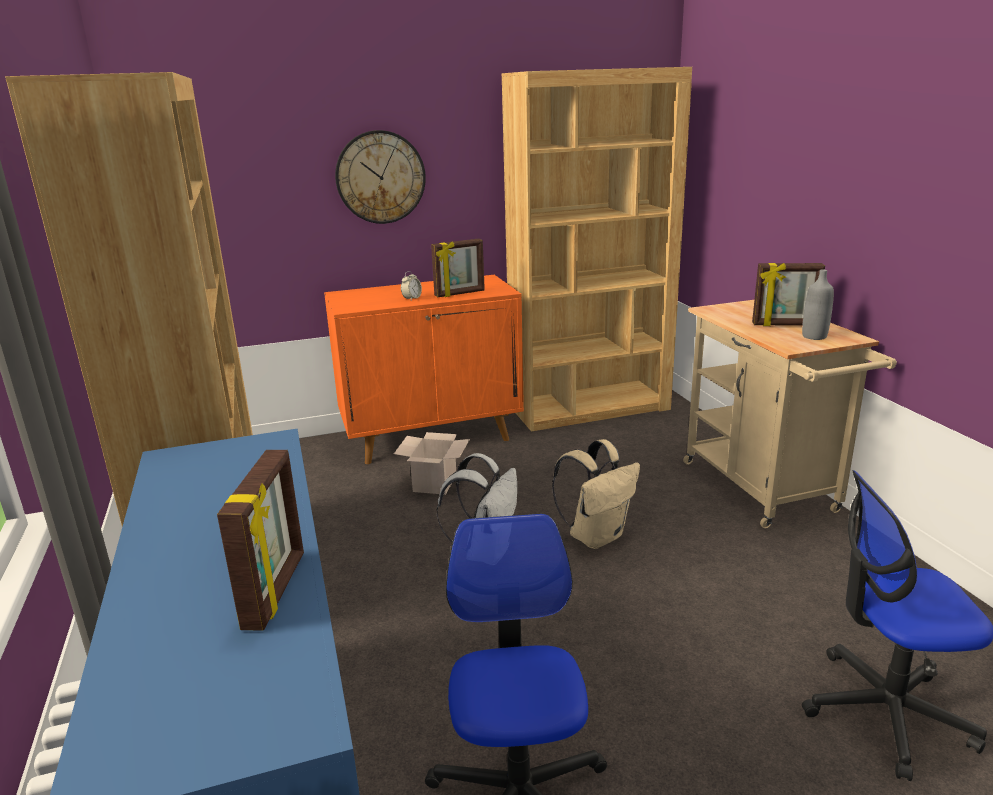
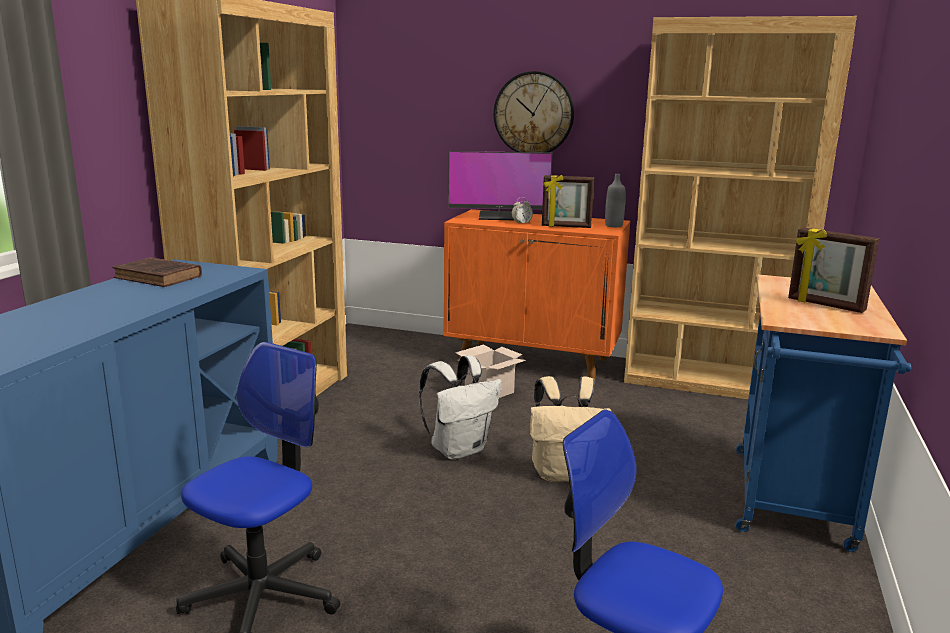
camera: 35 degrees right, 5 degrees down
picture frame [217,450,304,631] -> none
beige cart [683,300,897,529] -> blue cart [736,275,912,552]
grey bottle [802,269,834,340] -> grey bottle moved to [605,174,626,227]
none -> brown book [112,257,202,287]
none -> monitor [448,151,552,220]

